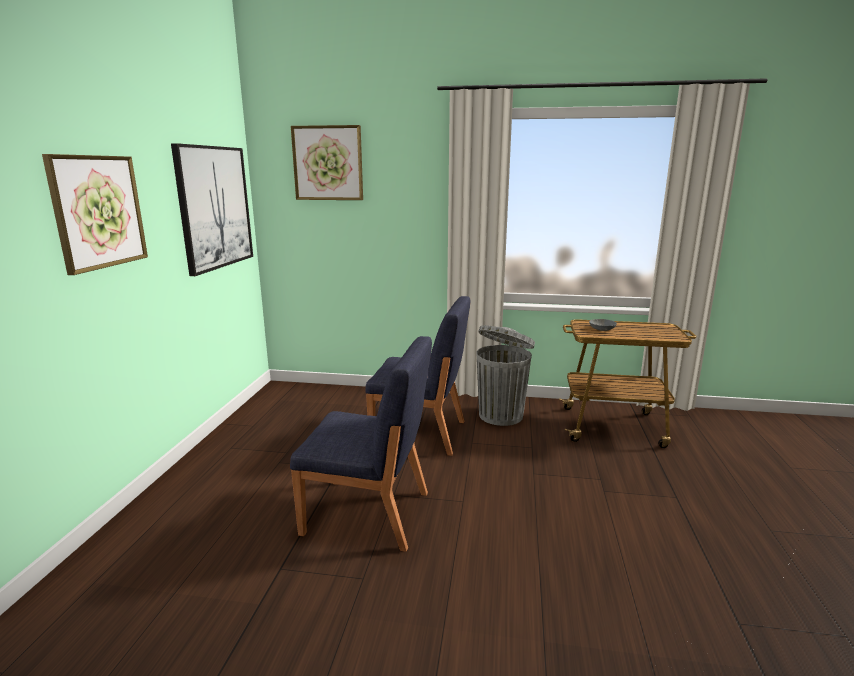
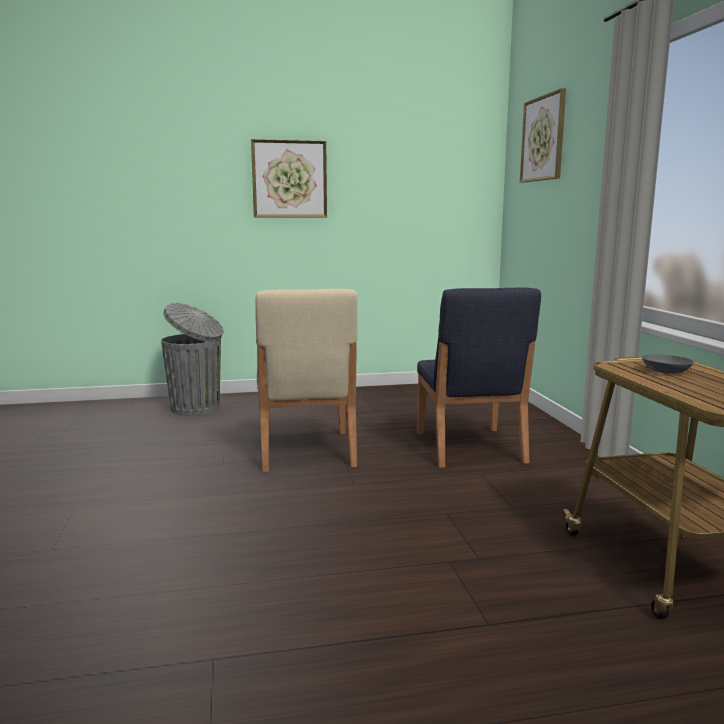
camera: 70 degrees right, 5 degrees down
picture [171,143,253,276] -> none
blue chair [290,336,432,552] -> beige chair [255,289,358,472]
grey trash can [476,325,535,426] -> grey trash can moved to [161,303,224,415]

